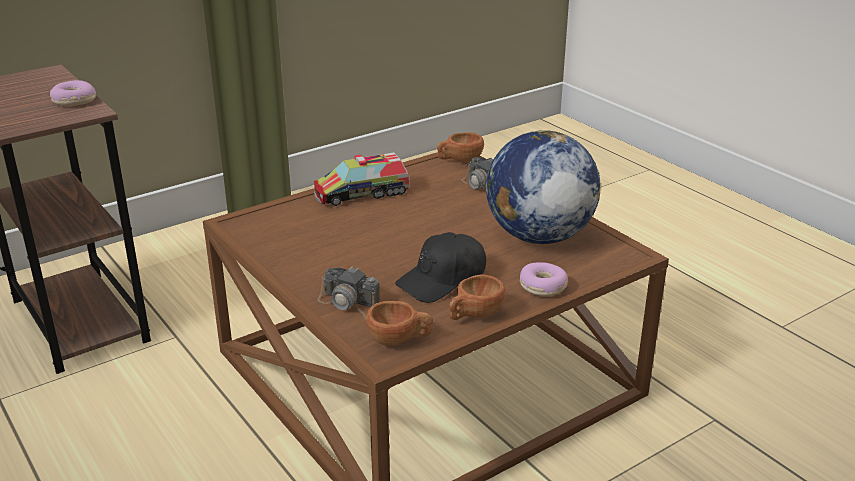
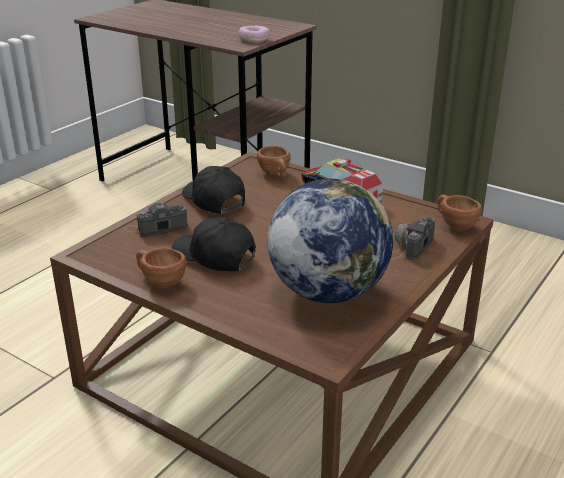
camera: 70 degrees right, 0 degrees up
camera [317,266,380,320] -> camera turned 60 degrees clockwise [124,202,188,237]
brown cup [366,301,433,345] -> brown cup moved to [257,146,291,179]
donut [520,262,568,296] -> none
none -> black cap [182,166,245,214]

